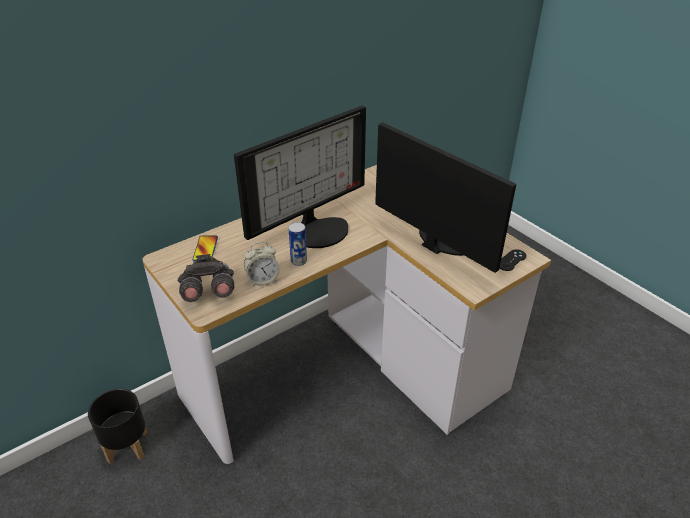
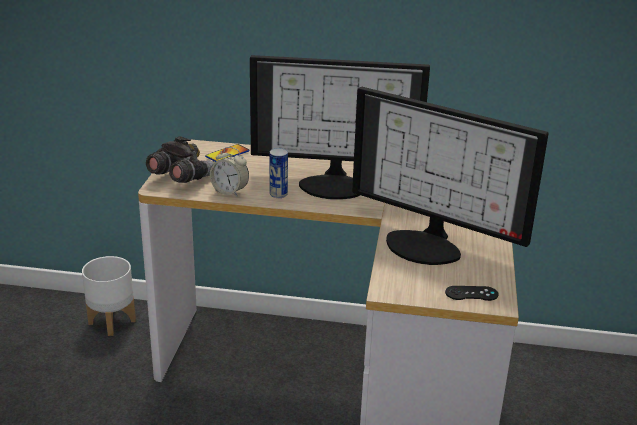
camera: 45 degrees right, 10 degrees down
black planter [88,389,147,464] -> white planter [82,256,136,336]
monitor [375,122,516,273] -> monitor turned 120 degrees clockwise [352,87,549,265]

